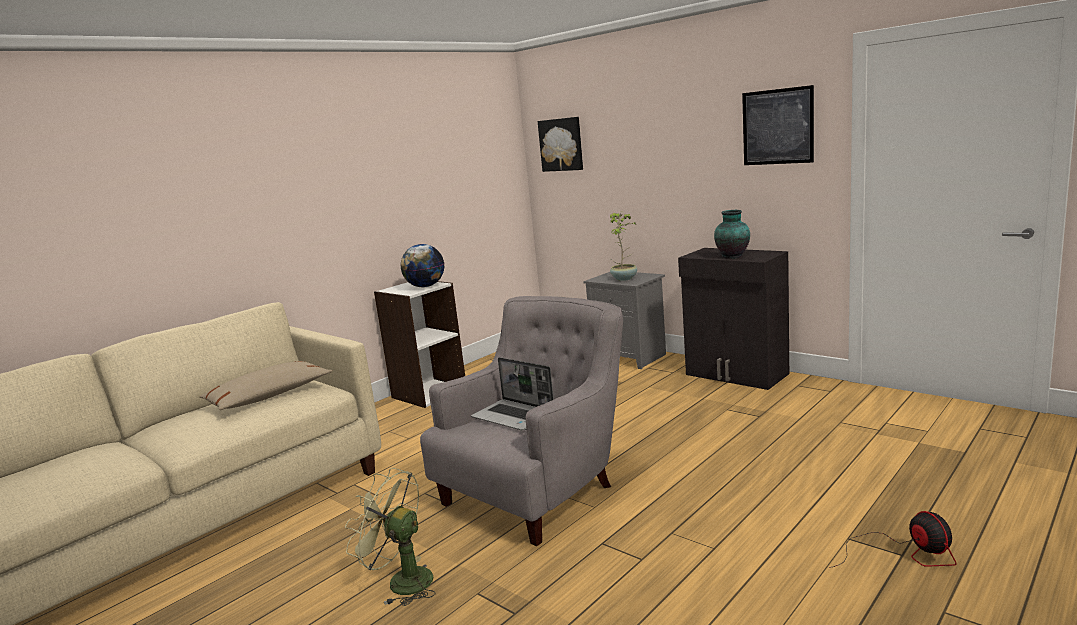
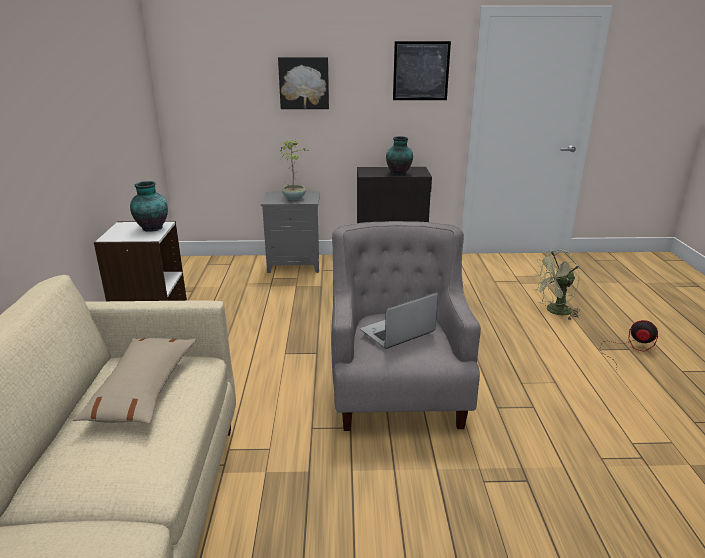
camera: 45 degrees left, 10 degrees up
green fan [345,468,436,606] -> green fan moved to [533,250,580,320]
globe [401,244,444,287] -> vase [130,181,168,232]
laptop [471,357,554,430] -> laptop turned 150 degrees clockwise [360,293,438,349]
picture [538,117,583,172] -> picture moved to [278,57,329,109]

